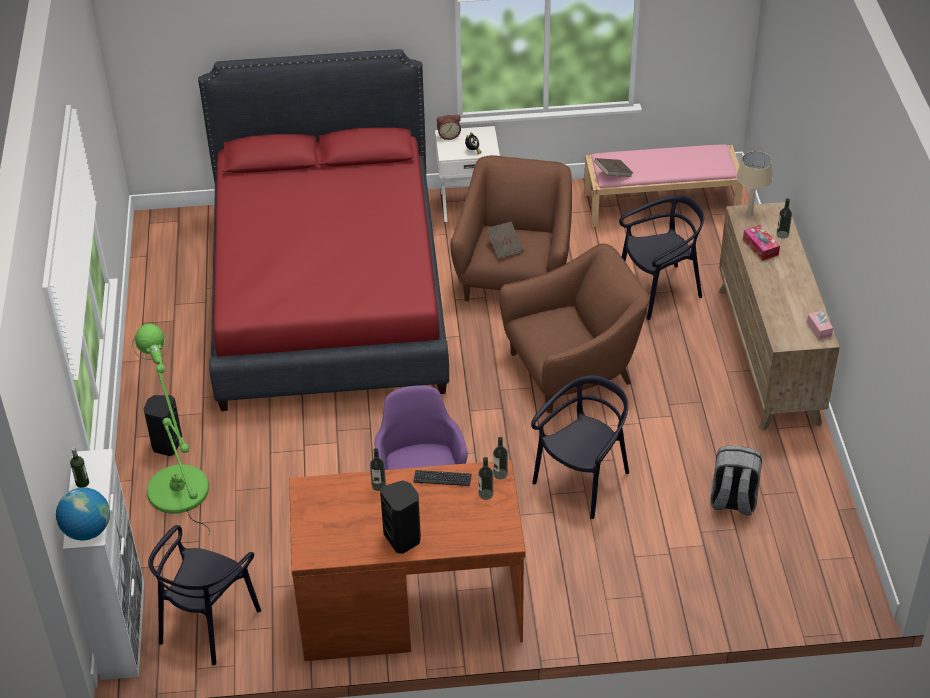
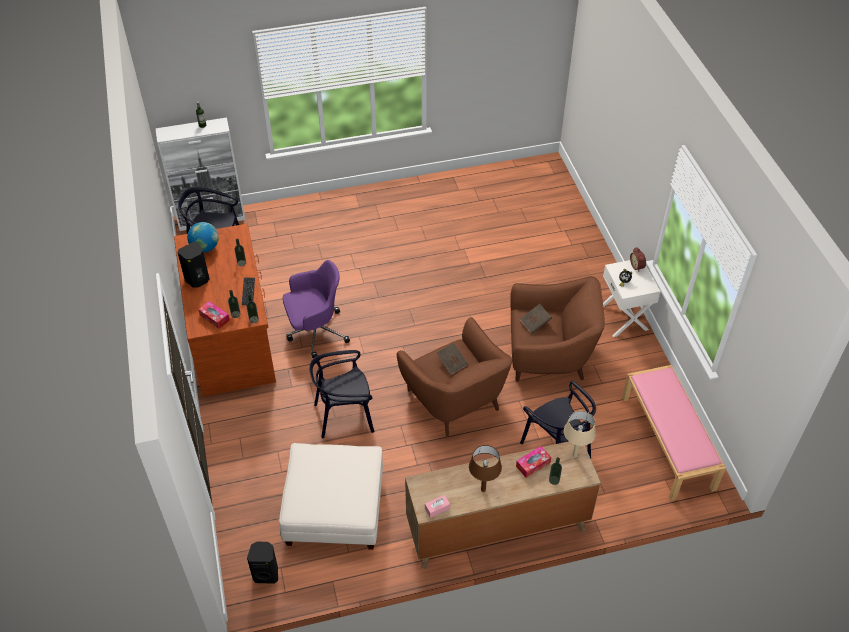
camera: 80 degrees right, 5 degrees up
globe [56,487,110,540] -> globe moved to [187,222,219,253]
green floor lamp [132,324,210,536] -> none
black speaker [144,395,182,456] -> black speaker moved to [247,542,278,584]
red bed [198,49,449,411] -> none
black chair [531,375,629,519] -> black chair turned 135 degrees clockwise [309,350,375,438]
brown book [594,158,633,177] -> brown book moved to [437,343,468,375]
grey backpack [711,446,762,516] -> white ottoman [279,443,383,550]
none -> tissue box [198,301,230,329]
none -> brown table lamp [469,445,502,492]

